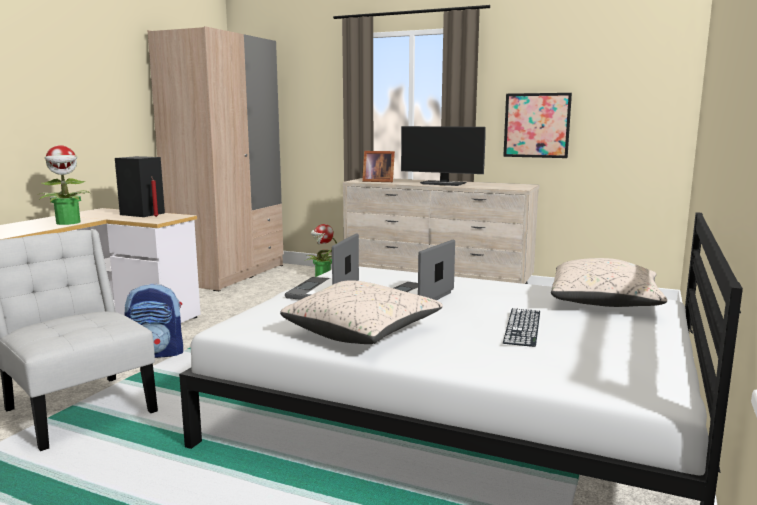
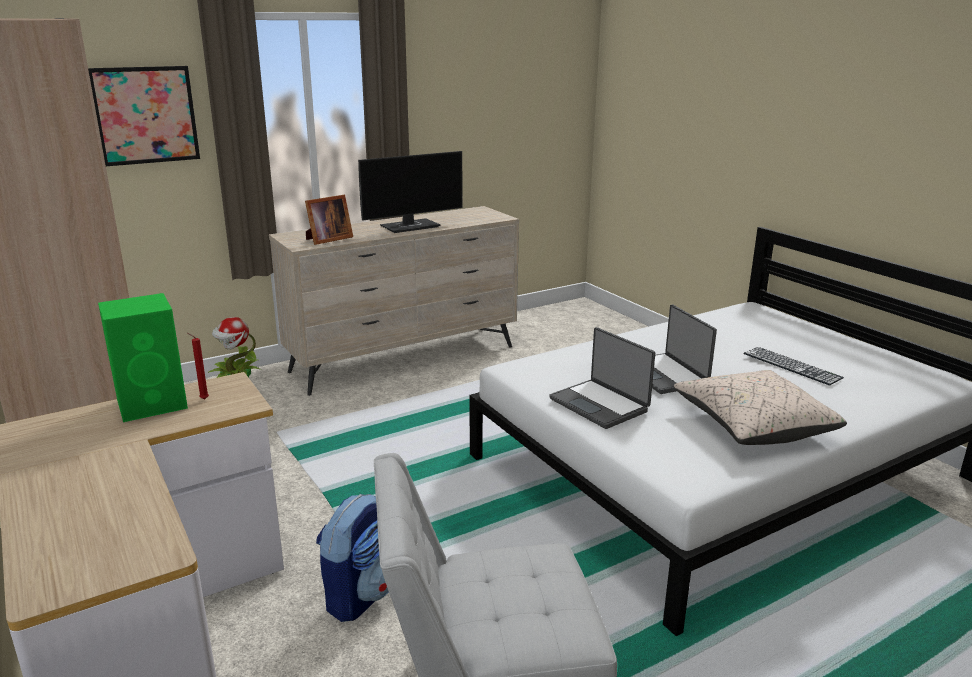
camera: 55 degrees left, 10 degrees up
potted plant [39,145,89,225] -> none
black speaker [115,156,165,217] -> green speaker [98,293,188,422]
picture [503,93,572,158] -> picture moved to [88,66,200,166]
beige pillow [551,258,667,307] -> none

